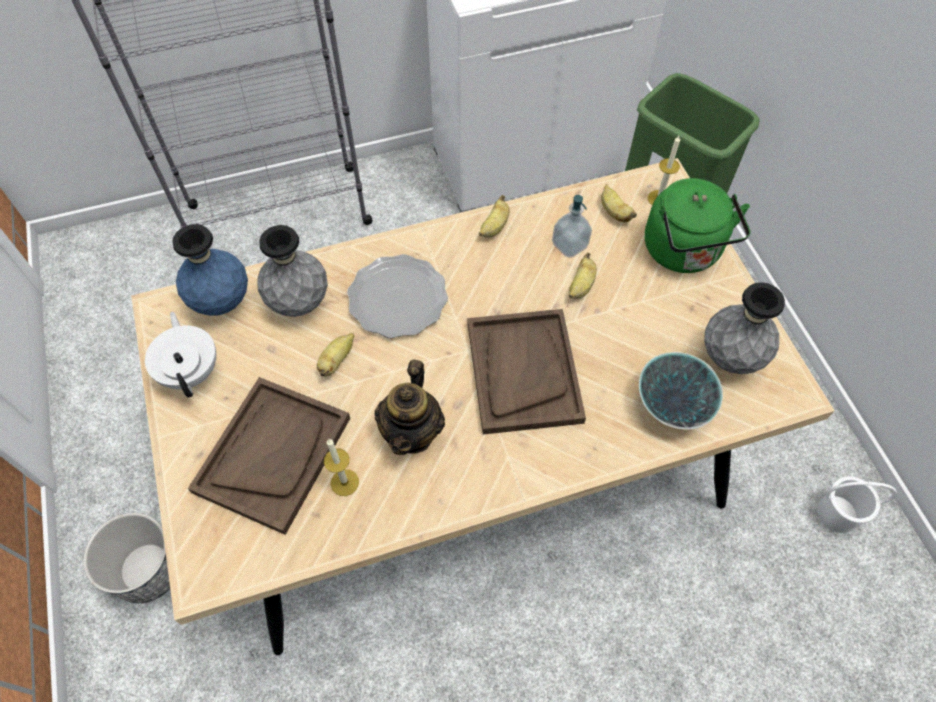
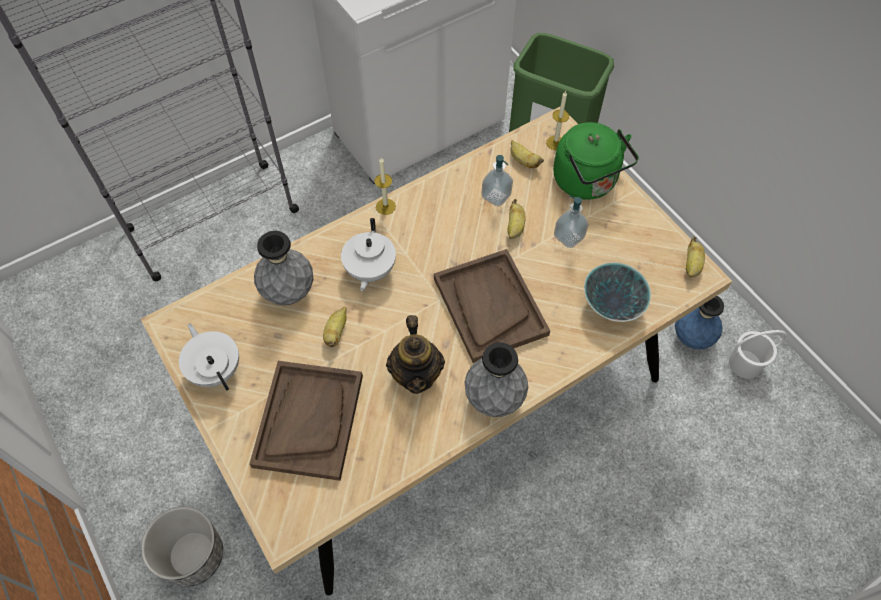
camera: 15 degrees left, 0 degrees up
blue vase [172,224,248,316] -> blue vase moved to [675,296,724,349]
candle [324,439,359,496] -> candle moved to [374,158,396,215]
plate [347,254,448,338] -> white teapot [341,218,396,291]
banana [479,195,510,238] -> banana moved to [686,236,705,278]
grey vase [704,282,785,374] -> grey vase moved to [465,342,528,417]
none -> soap dispenser [554,196,589,248]

